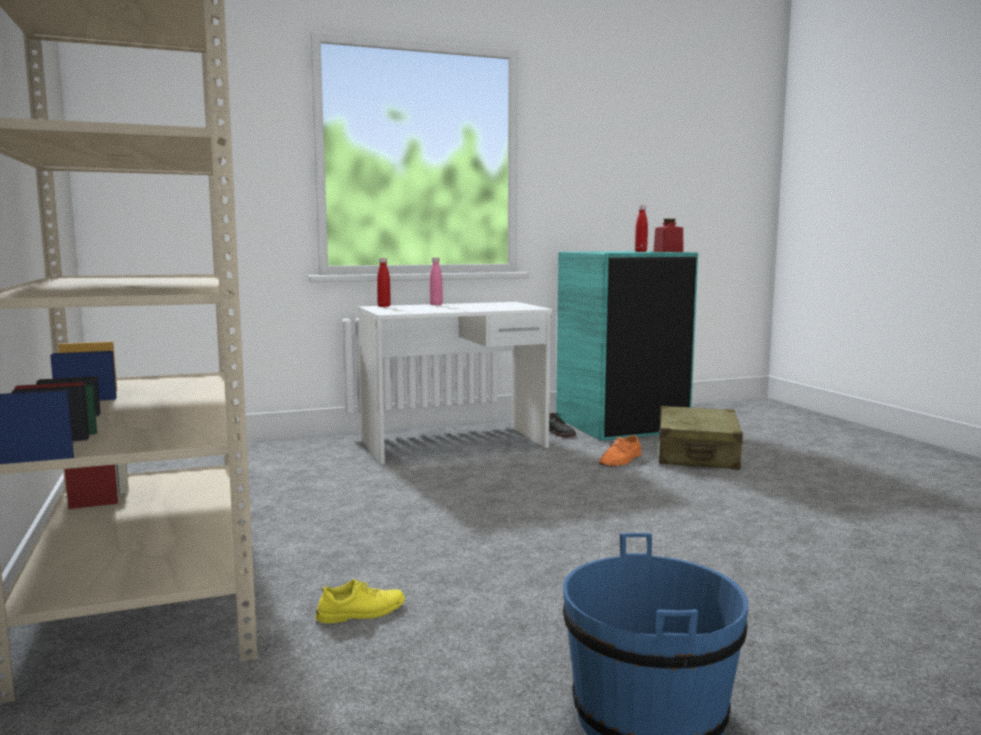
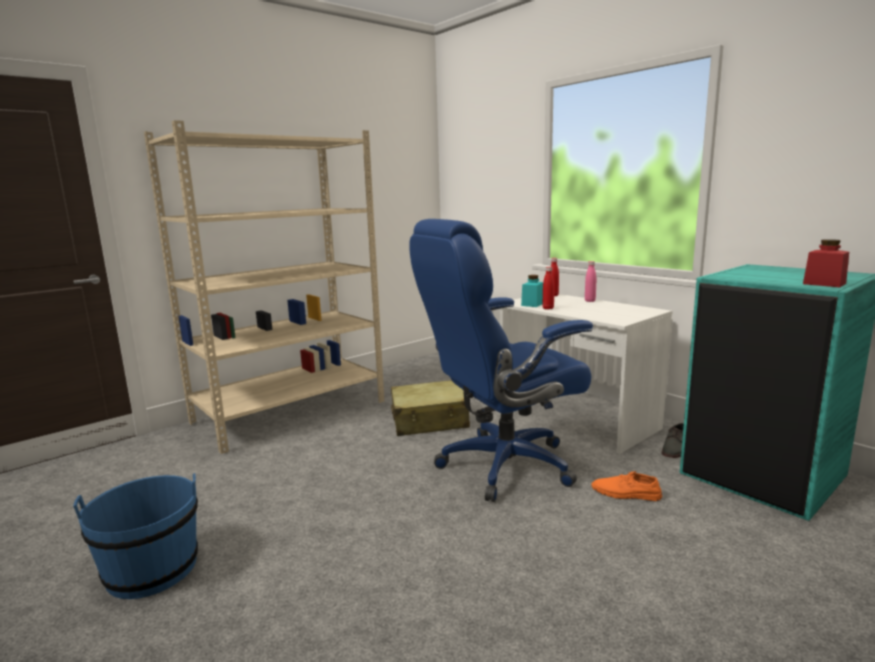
camera: 70 degrees right, 5 degrees up
yellow shoe [316,579,405,623] -> none
red bottle [635,206,648,252] -> red bottle moved to [542,266,554,310]
beige suitcase [659,406,744,470] -> beige suitcase moved to [391,380,470,436]
none -> blue office chair [409,219,593,502]
none -> turquoise jar [521,275,543,307]

